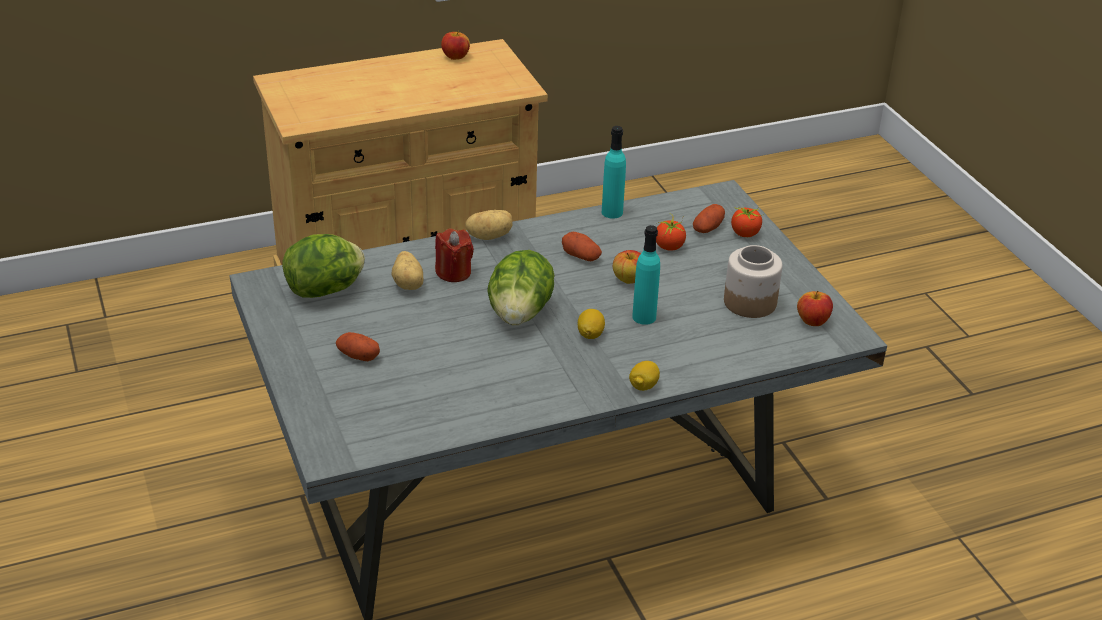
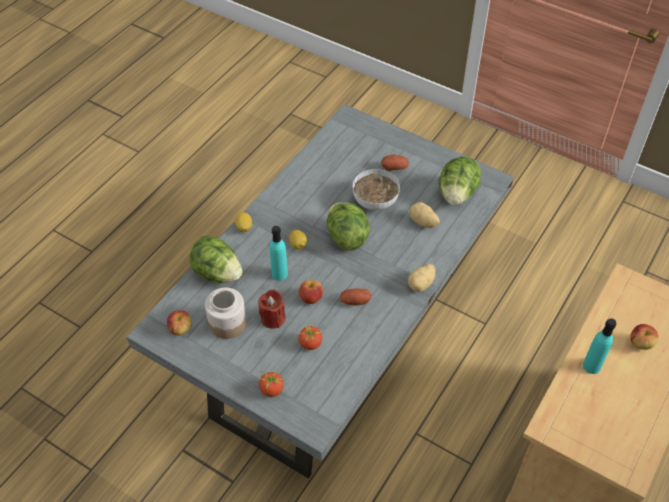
camera: 145 degrees right, 15 degrees up
red candle [435,228,474,282] -> red candle moved to [258,290,286,329]
apple [441,31,470,60] -> apple moved to [630,324,658,350]
turquoise bottle [602,126,626,219] -> turquoise bottle moved to [583,318,616,374]
potato [693,204,725,233] -> none
none -> lettuce [189,236,243,284]
none -> bowl [352,169,400,210]

